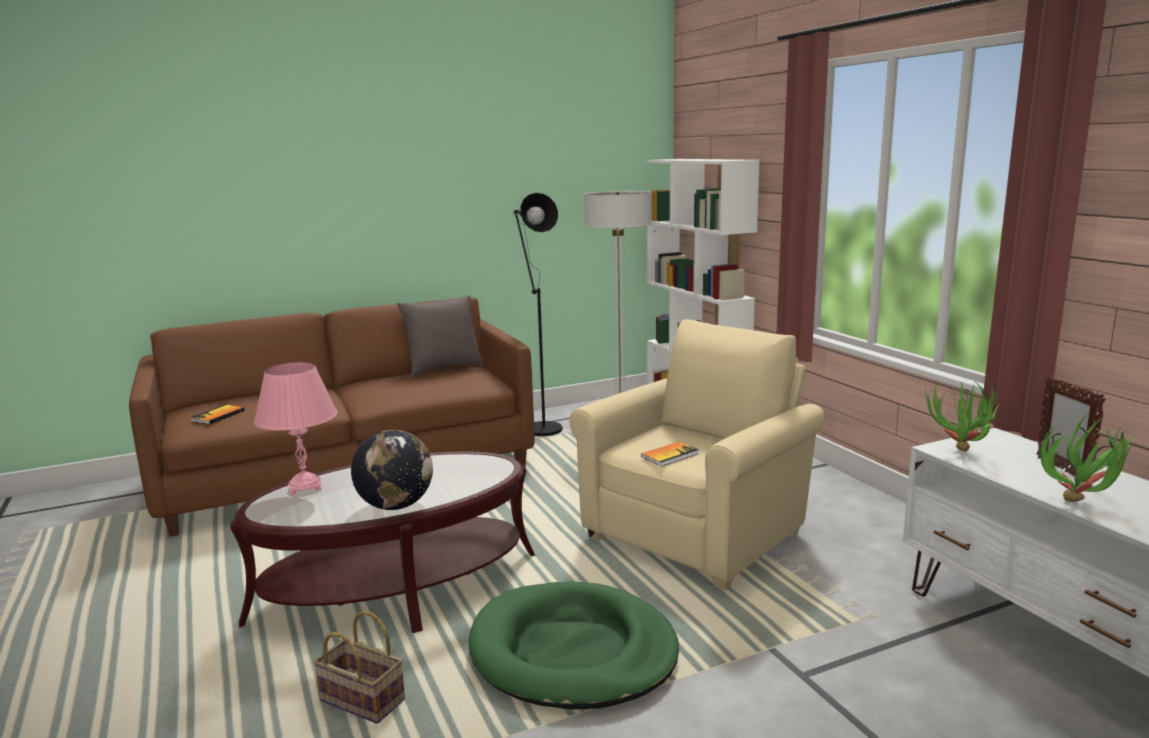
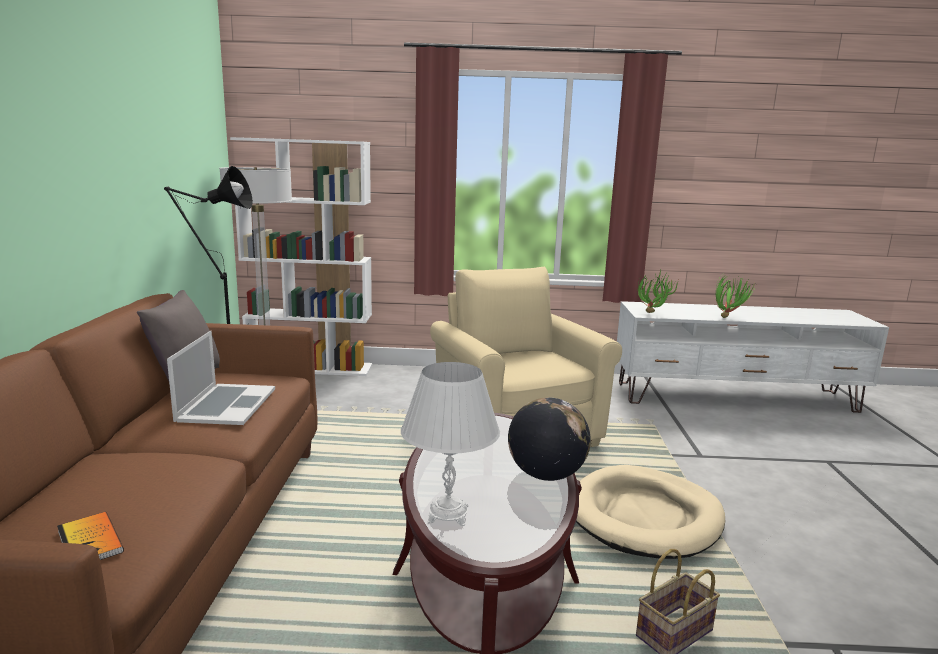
camera: 65 degrees left, 0 degrees up
pink table lamp [254,362,338,495] -> white table lamp [401,362,500,526]
green dog bed [469,582,679,710] -> beige dog bed [576,465,725,559]
book [641,442,699,467] -> none
picture frame [1036,376,1106,476] -> none
none -> laptop [167,331,275,425]

